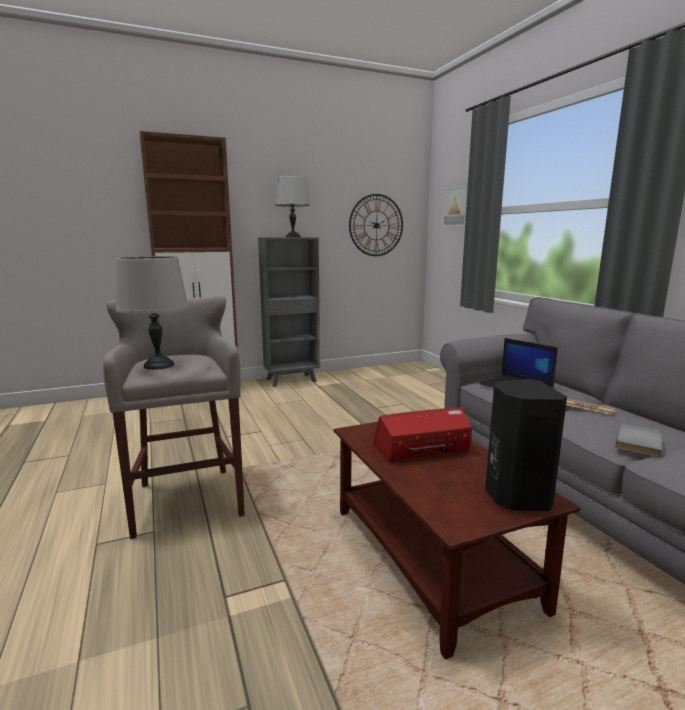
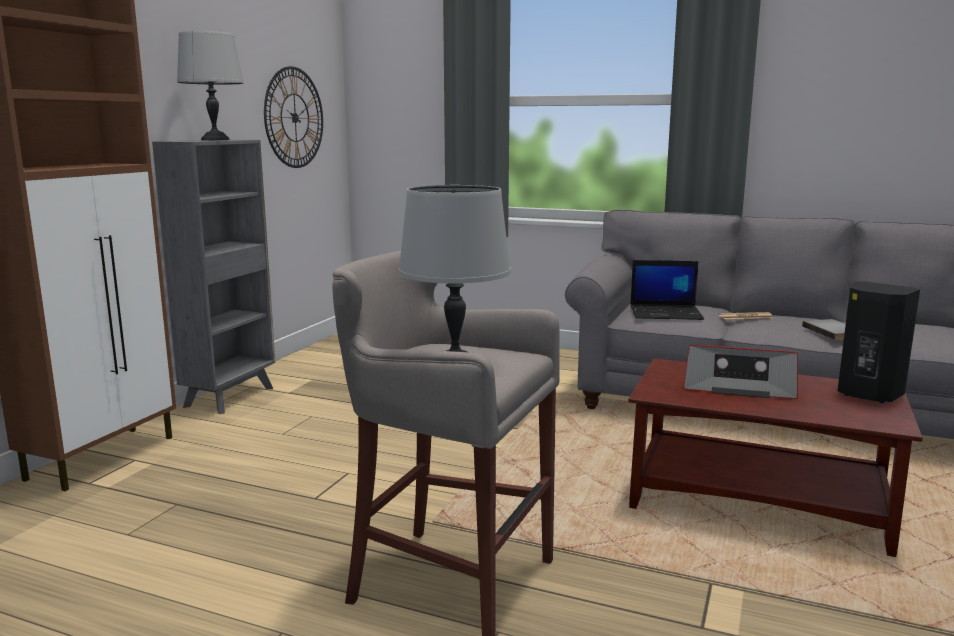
camera: 45 degrees left, 0 degrees up
radio [373,408,472,461] -> radio turned 105 degrees counterclockwise [683,345,798,399]
picture [443,185,468,227] -> none

